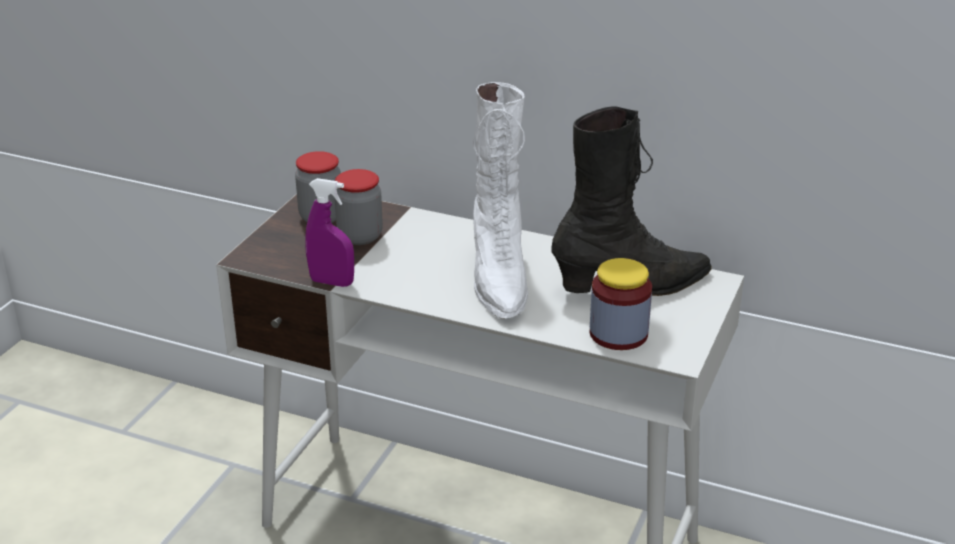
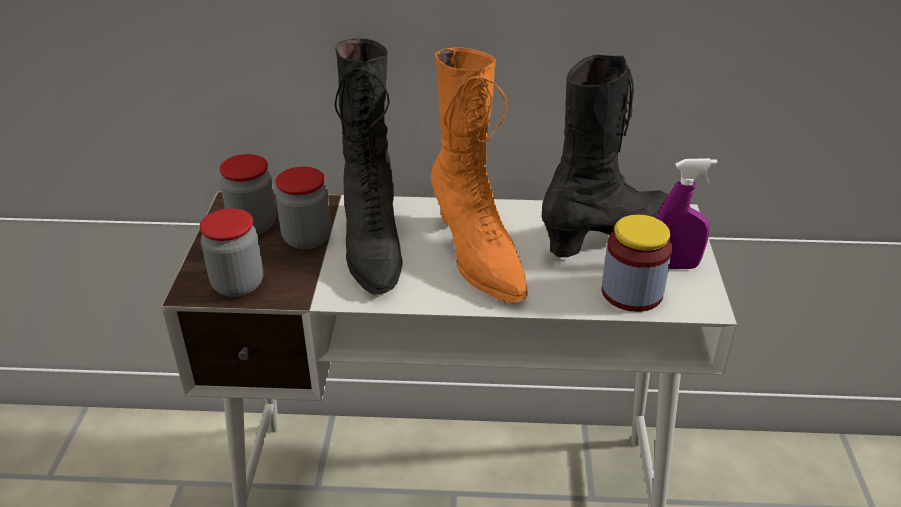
camera: 20 degrees left, 5 degrees up
purple spray bottle [305,178,354,287] -> purple spray bottle moved to [657,158,718,269]
white boot [473,82,528,319] -> orange boot [431,47,528,303]
none -> jar [200,208,263,297]
none -> black boot [334,39,403,295]

